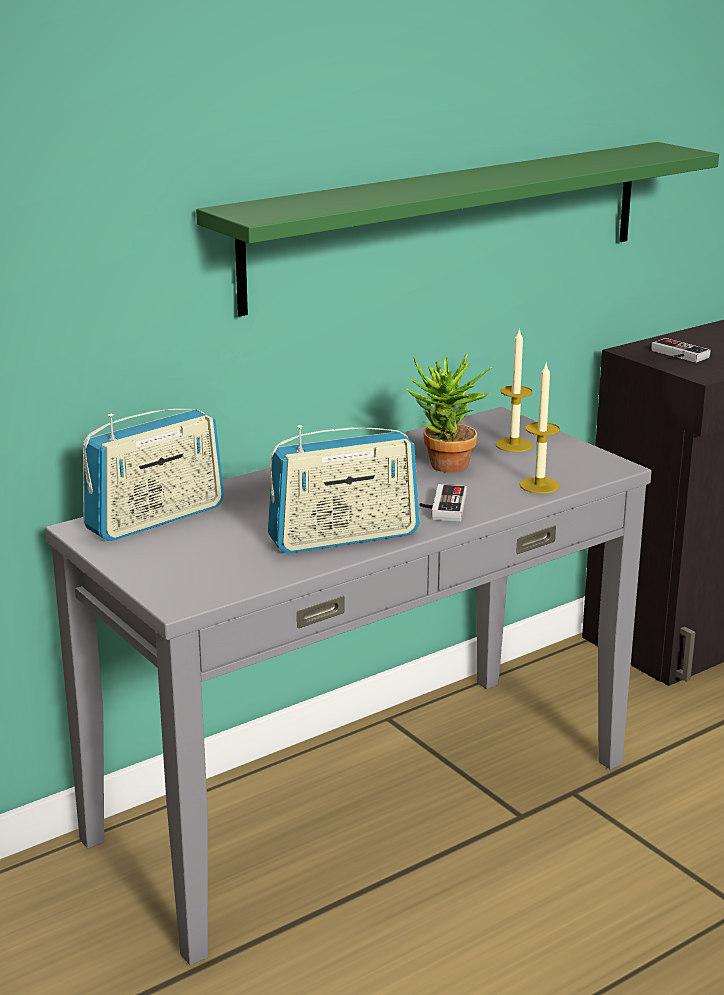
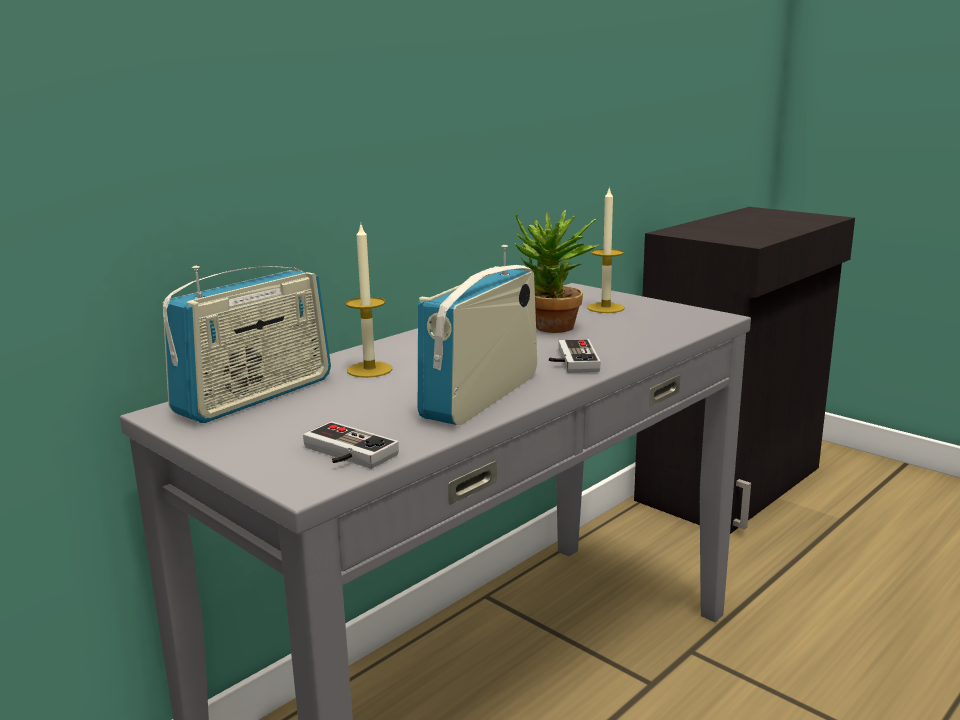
camera: 10 degrees left, 5 degrees down
green shelf [196,142,719,316] -> none
radio [268,425,420,554] -> radio turned 150 degrees clockwise [418,245,537,425]
candle [520,364,560,494] -> candle moved to [346,225,393,378]
game controller [651,338,710,363] -> game controller moved to [303,421,399,469]

